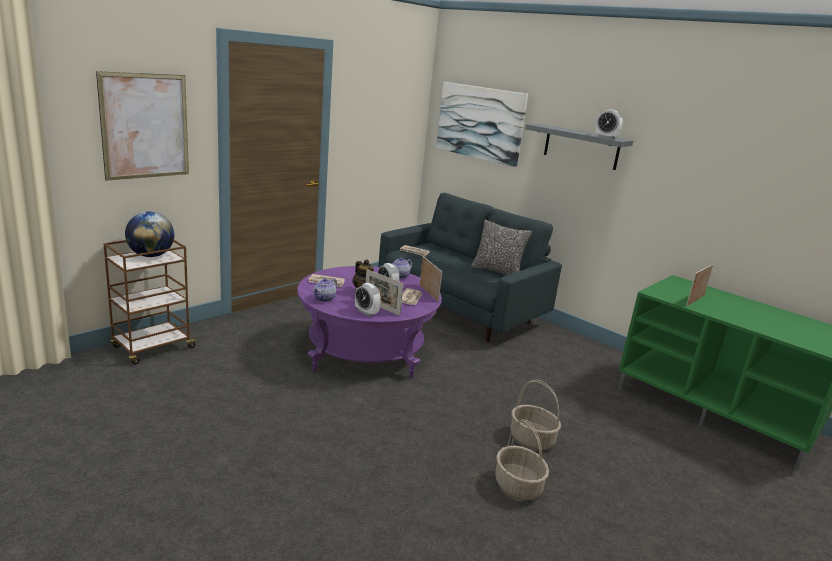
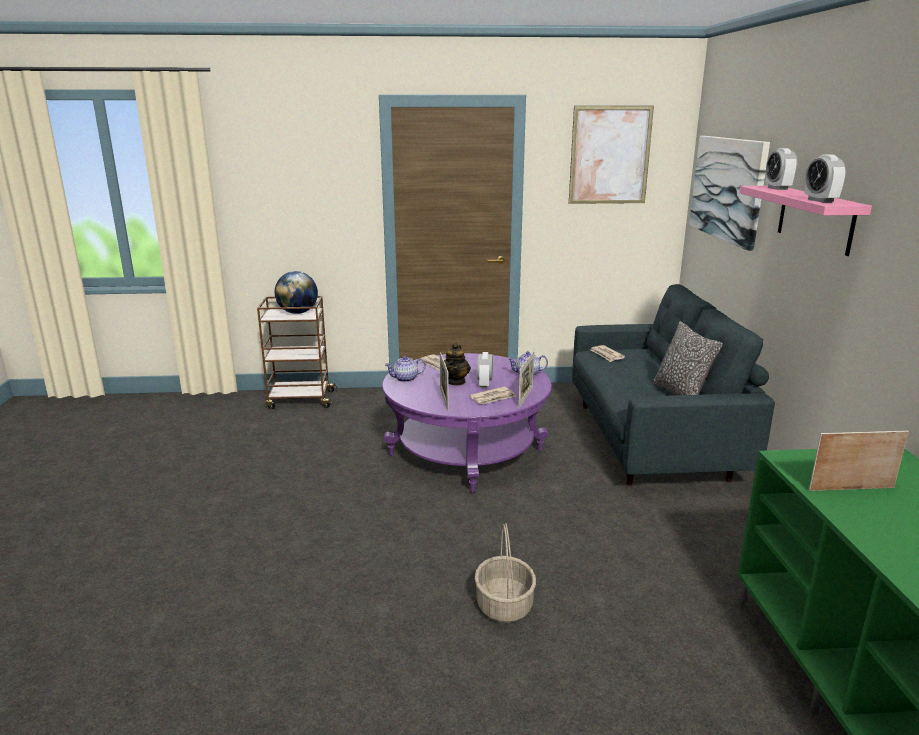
camera: 45 degrees right, 0 degrees up
picture [96,71,189,181] -> picture moved to [569,106,654,204]
alarm clock [355,283,381,316] -> alarm clock moved to [766,148,797,190]
basket [495,419,549,500] -> none
grey shelf [525,124,633,170] -> pink shelf [740,186,872,256]

